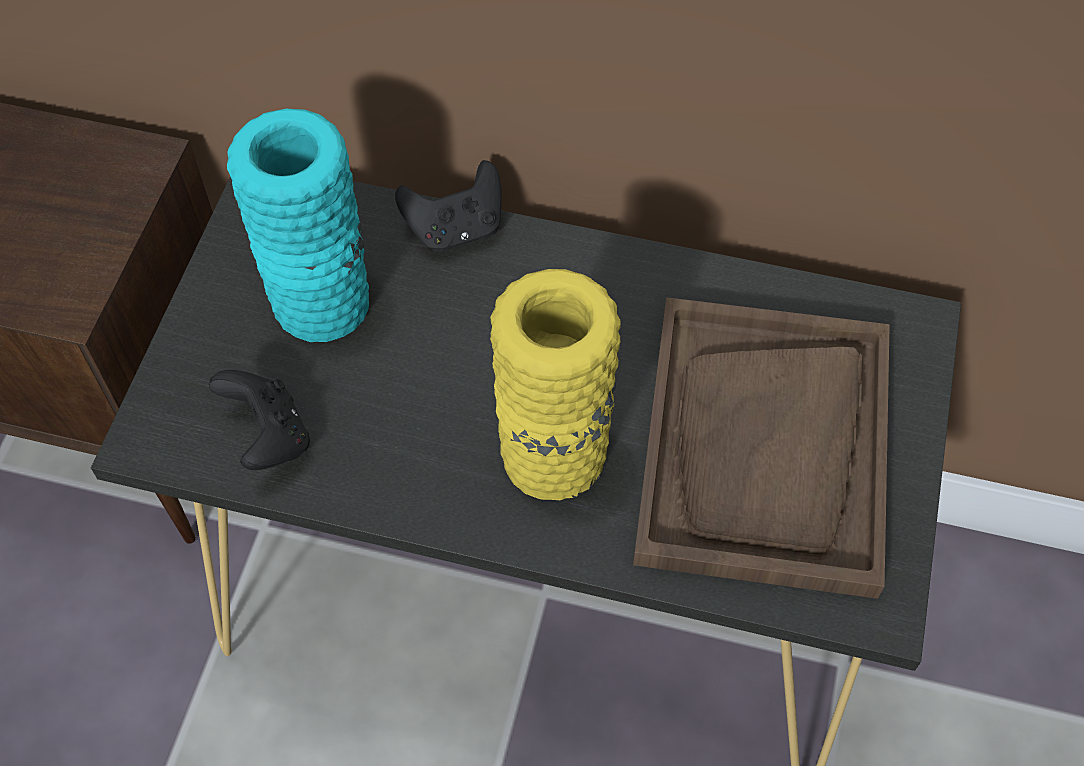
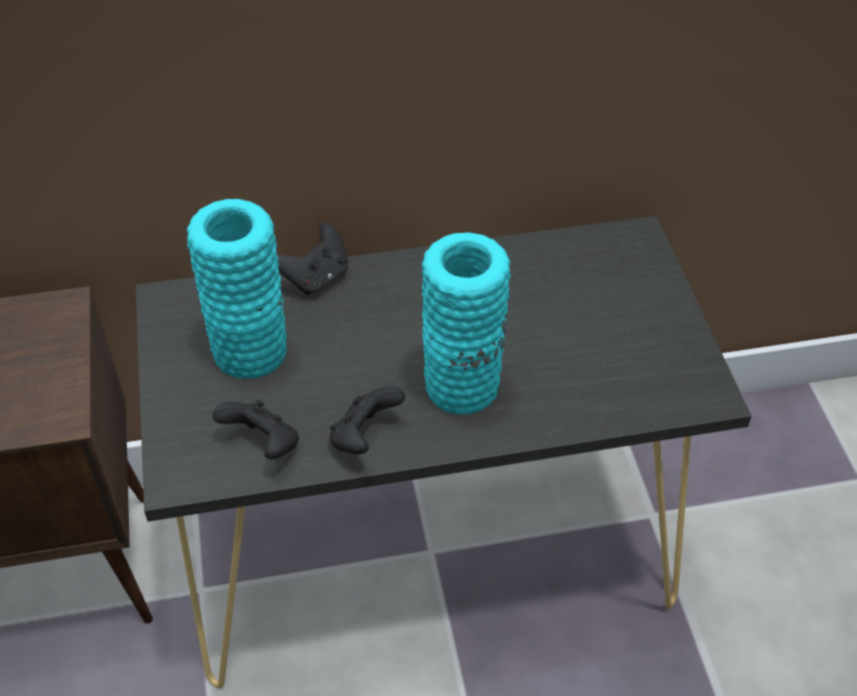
camera: 25 degrees left, 10 degrees down
yellow vase [490,269,621,500] -> turquoise vase [422,232,511,415]
brown tray [633,297,890,599] -> none
none -> black game controller [329,386,405,454]

